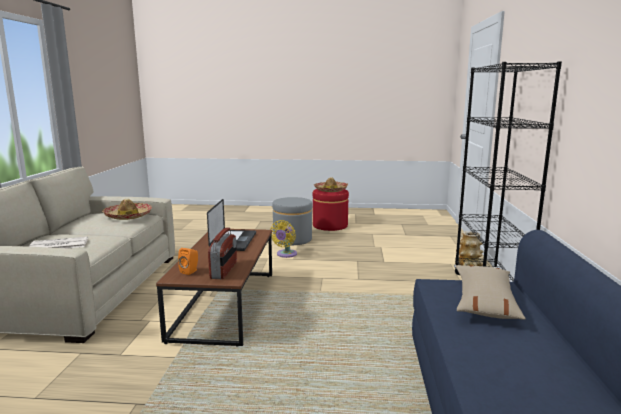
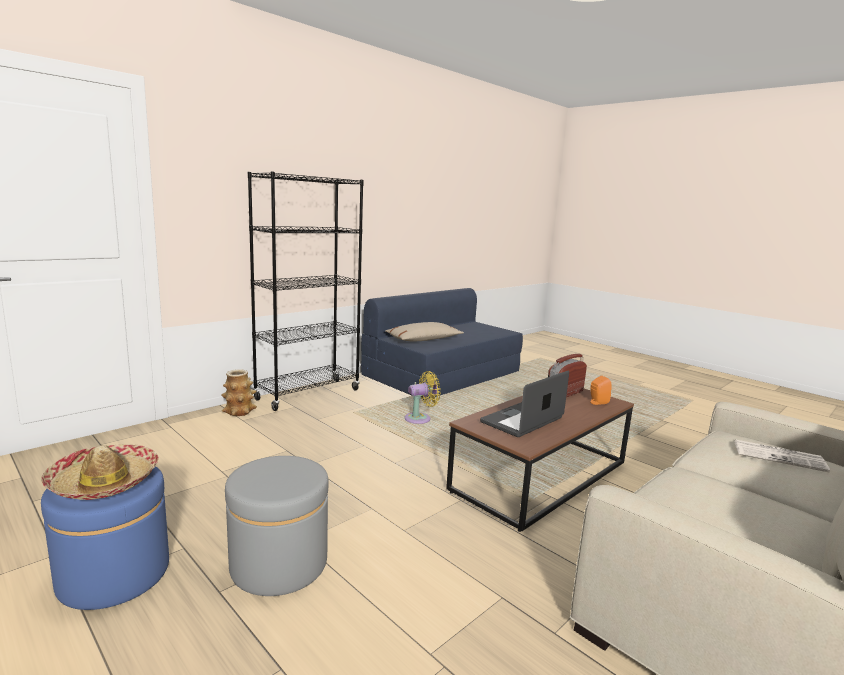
camera: 140 degrees left, 0 degrees up
hat [102,199,152,220] -> none
yellow fan [270,220,297,258] -> yellow fan moved to [404,371,441,424]
red ottoman [313,189,349,231] -> blue ottoman [41,466,169,610]

